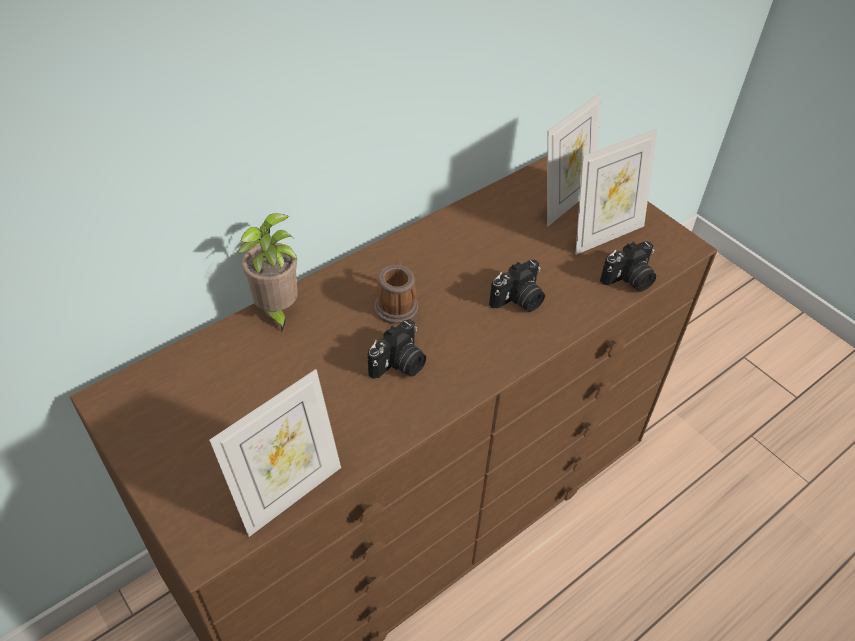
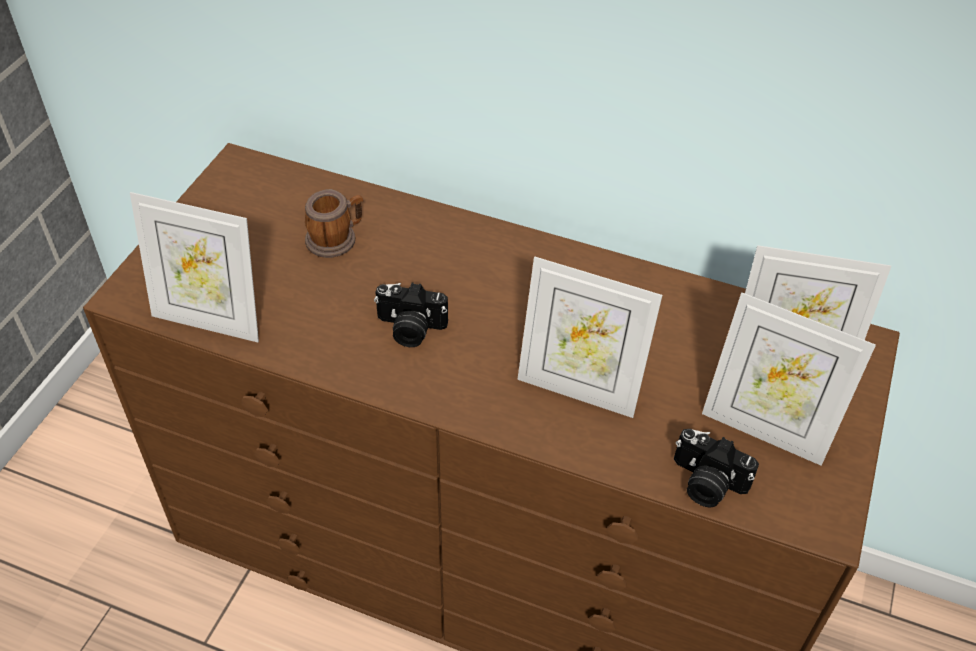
camera: 60 degrees right, 0 degrees up
potted plant [237,214,298,332] -> none
mug [374,258,418,324] -> mug moved to [305,189,363,258]
camera [489,260,545,312] -> picture frame [517,256,662,418]

